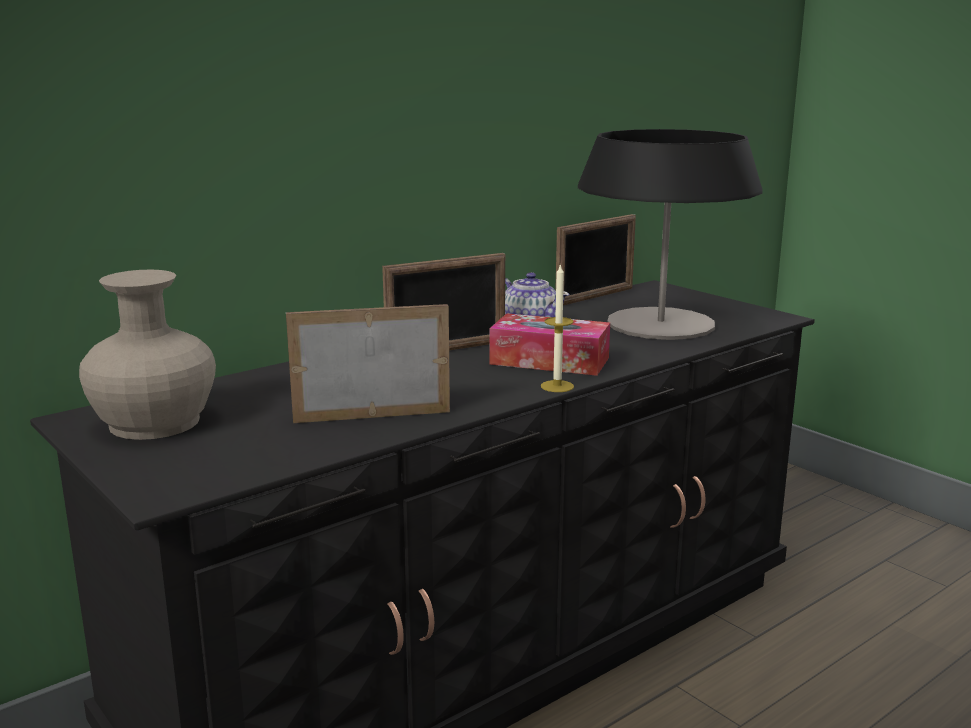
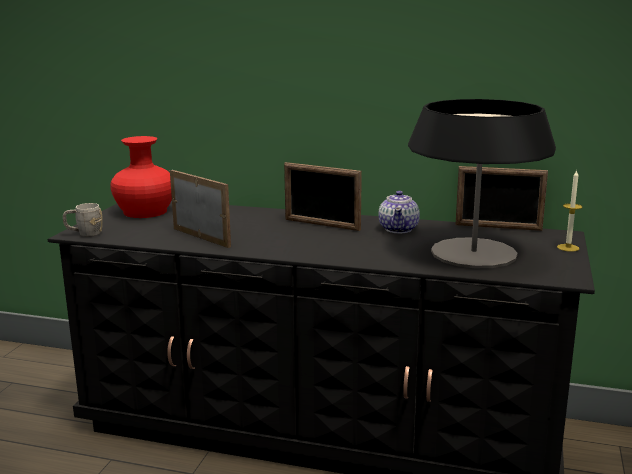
camera: 55 degrees right, 0 degrees up
beige vase [79,270,216,440] -> red vase [110,136,172,218]
tissue box [490,313,610,376] -> none
candle [541,263,574,392] -> candle moved to [557,170,582,252]
none -> grey mug [63,203,103,237]

